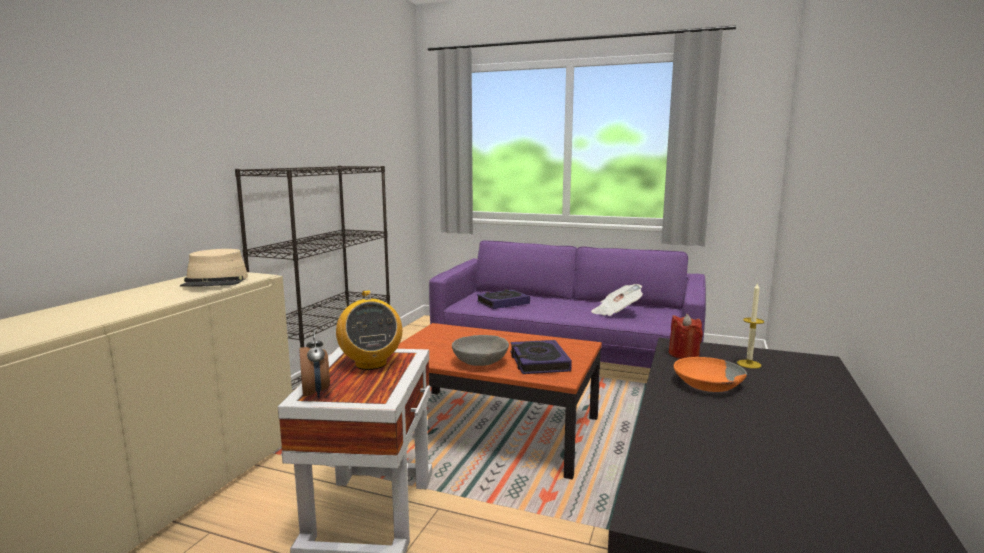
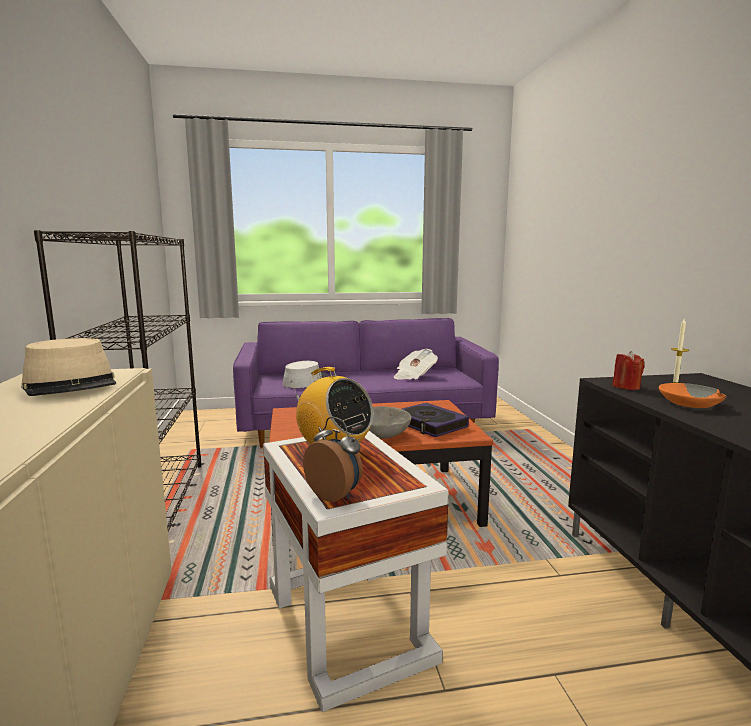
camera: 30 degrees left, 0 degrees up
book [477,289,530,309] -> grey hat [283,361,328,388]

